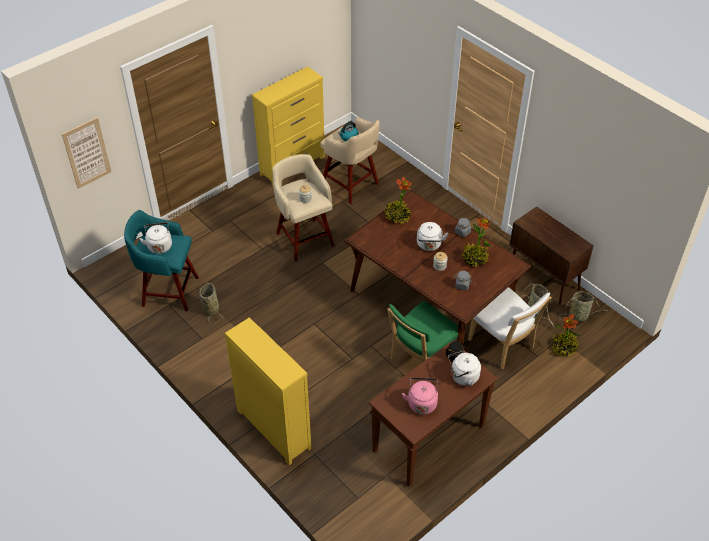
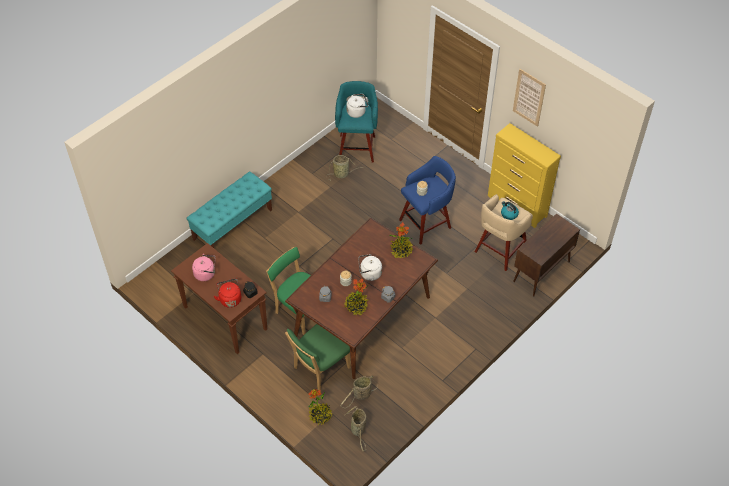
camera: 85 degrees right, 5 degrees up
picture [62,117,111,189] -> picture moved to [513,69,546,127]
yellow dresser [225,317,312,465] -> turquoise bench [186,171,272,248]
beige stool [272,154,334,261] -> blue stool [399,156,456,245]
white kettle [448,351,481,386] -> red kettle [214,278,241,308]
white chair [468,287,552,369] -> green chair [285,324,351,390]
brown cabinet [510,206,594,304] -> brown cabinet moved to [513,213,580,296]

